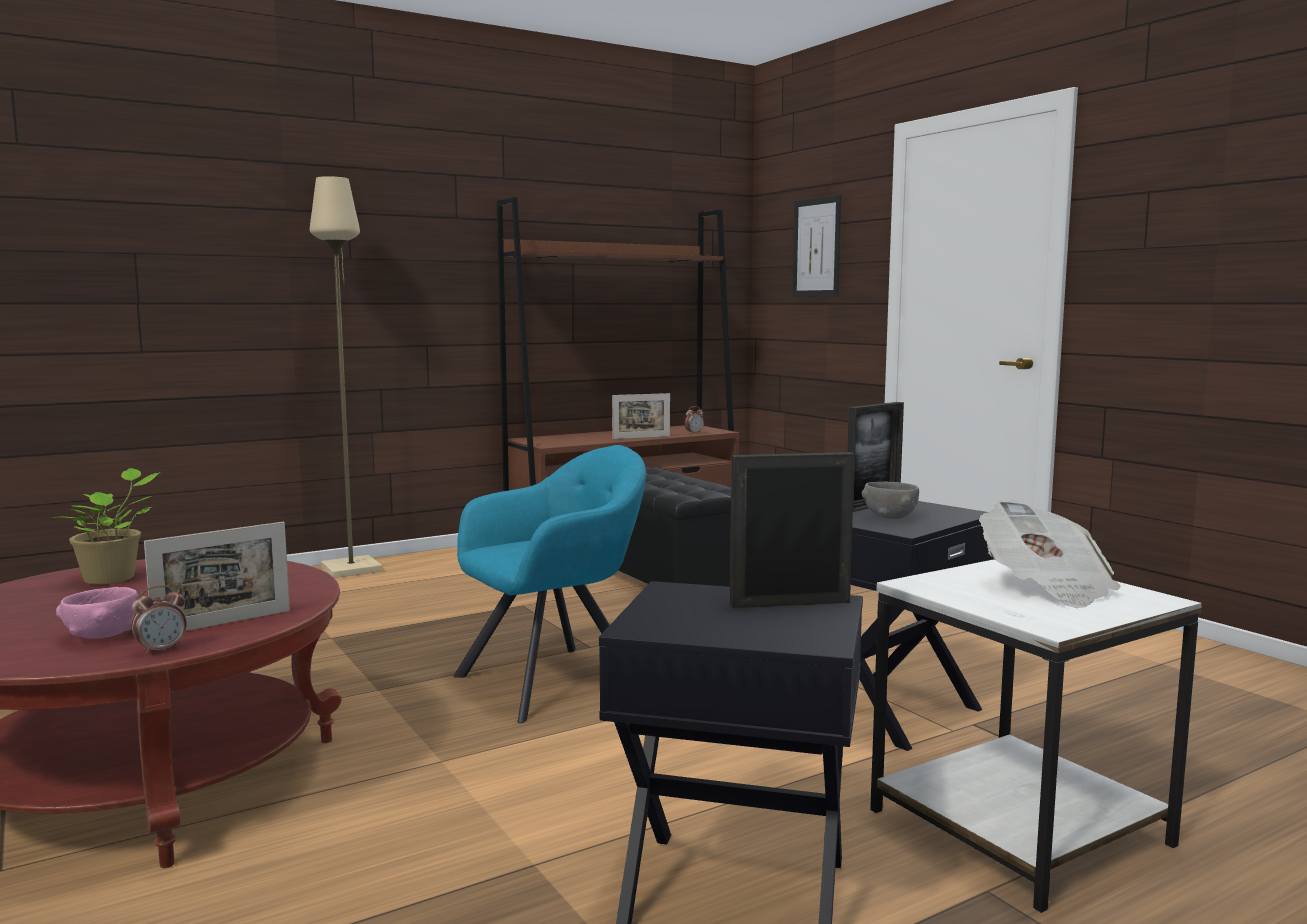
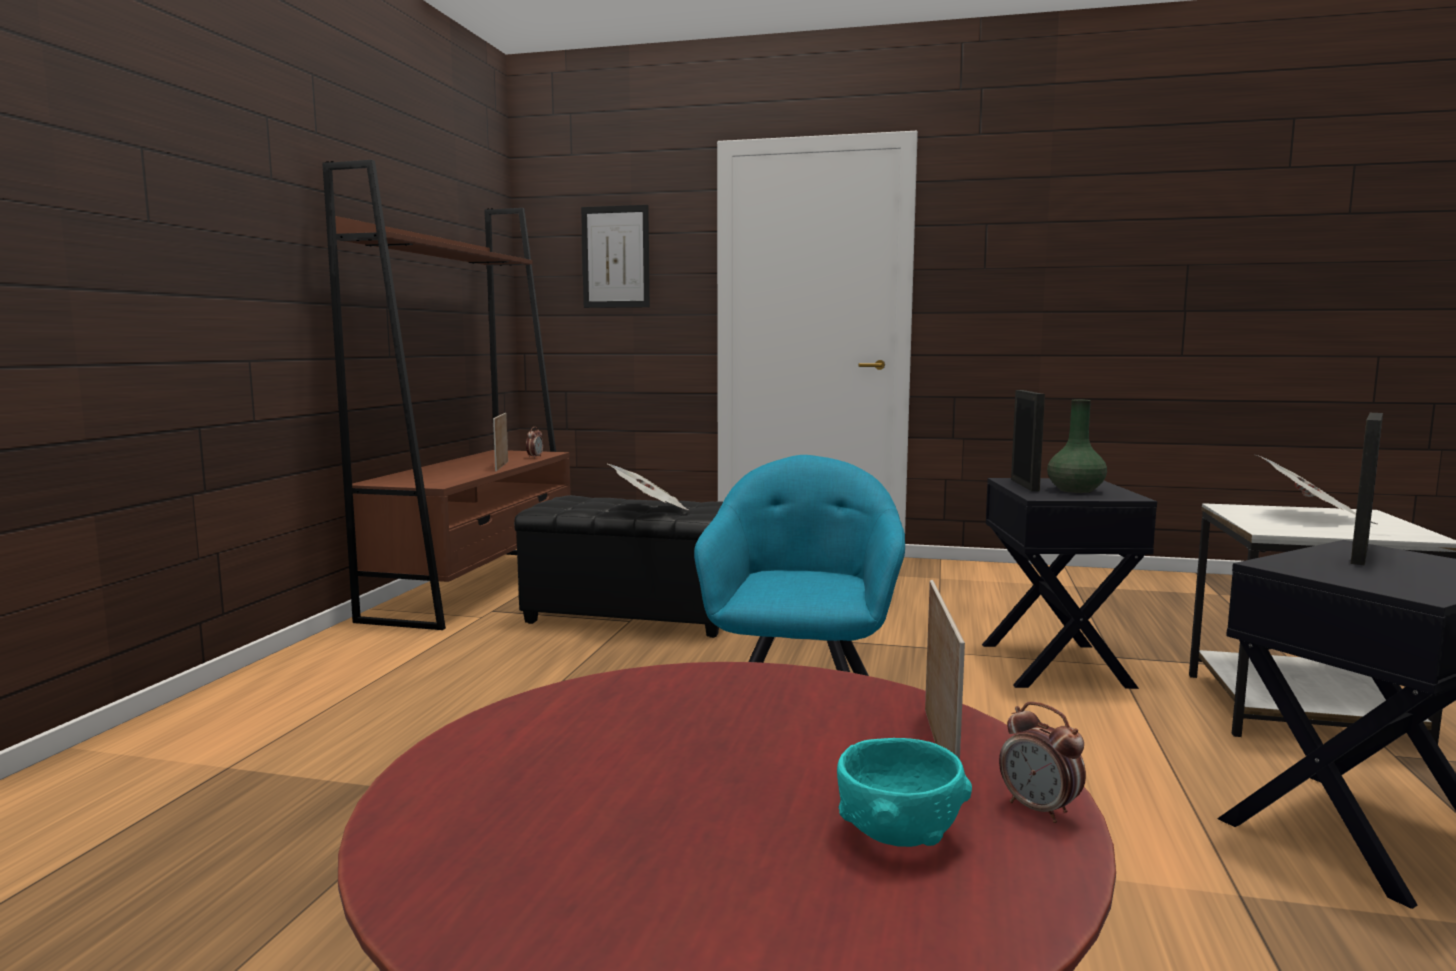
camera: 45 degrees left, 0 degrees up
potted plant [51,468,160,584] -> none
pink bowl [56,587,139,639] -> turquoise bowl [837,738,972,847]
alarm clock [131,585,187,655] -> alarm clock turned 135 degrees clockwise [999,702,1086,823]
beige floor lamp [310,176,382,578] -> none
picture frame [612,393,670,439] -> picture frame turned 150 degrees clockwise [493,413,508,471]
grey bowl [862,482,919,519] -> green vase [1047,399,1107,493]
none -> newspaper [606,463,690,511]

